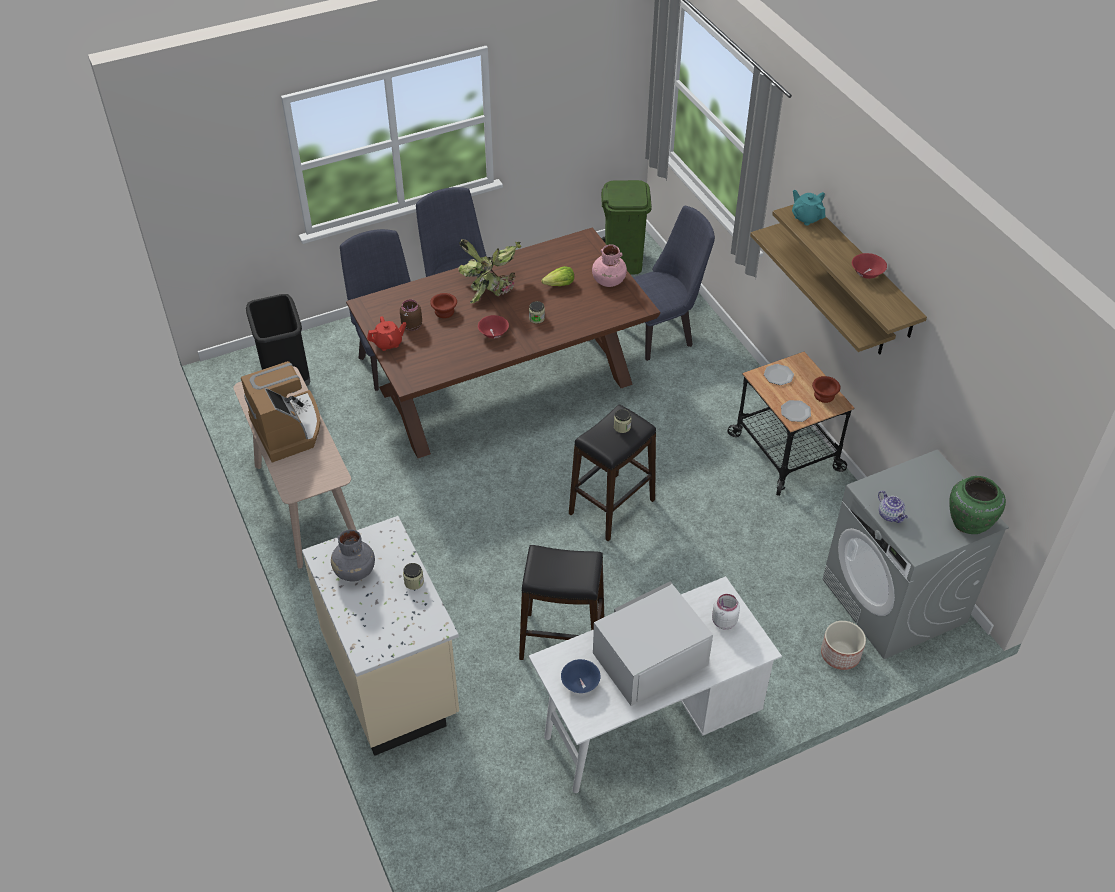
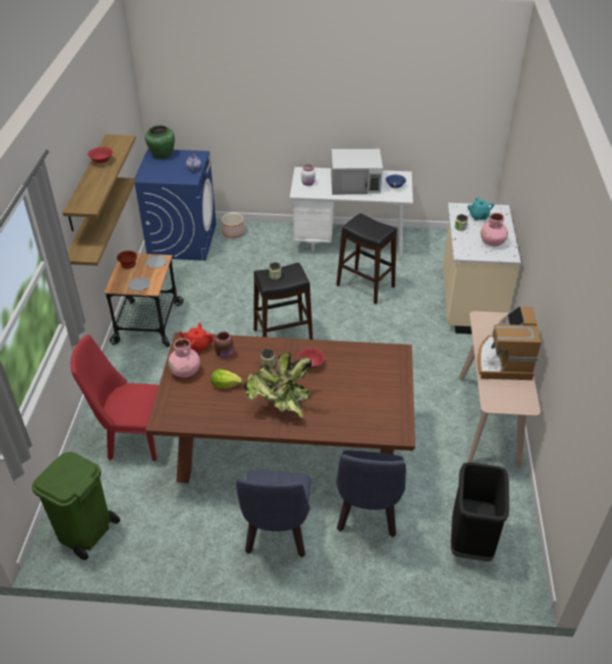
camera: 150 degrees left, 5 degrees down
grey vase [331,529,375,582] -> pink vase [481,213,508,246]
red teapot [367,316,406,351] -> red teapot moved to [179,323,214,352]
brown jar [400,299,422,331] -> brown jar moved to [214,331,234,358]
brown bowl [430,293,457,318] -> none
blue chair [623,206,715,361] -> red chair [71,334,159,461]
turquoise teapot [792,190,825,226] -> turquoise teapot moved to [468,197,494,221]
grey washing machine [822,450,1009,659] -> blue washing machine [135,149,216,261]

